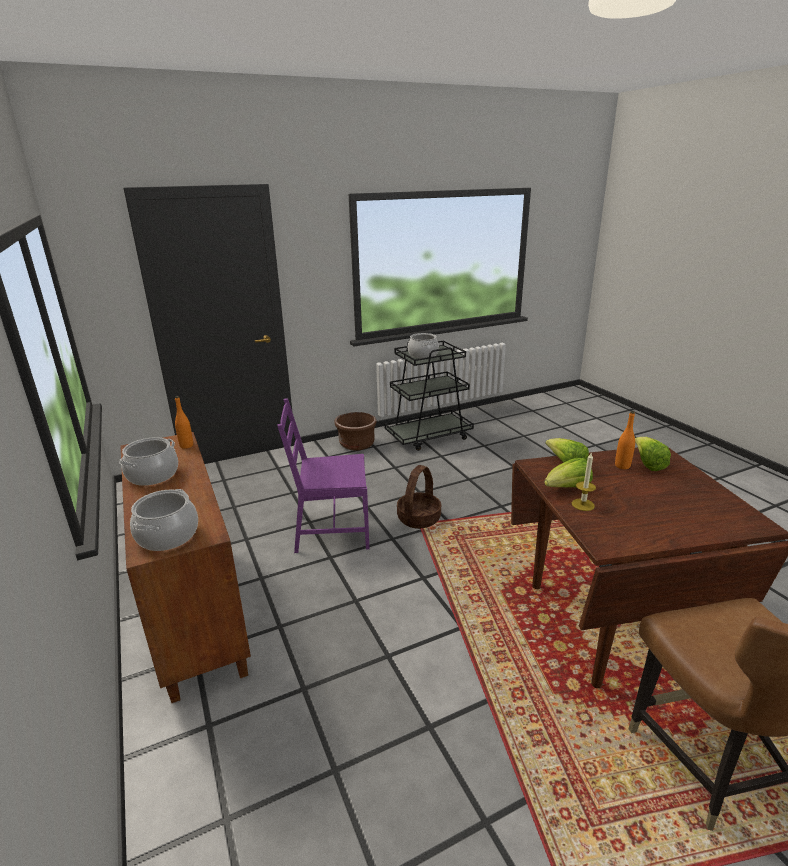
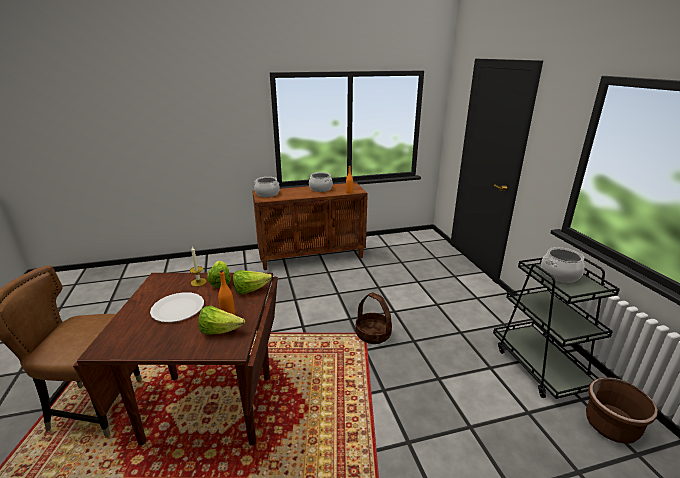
camera: 100 degrees right, 0 degrees up
purple chair [277,398,370,553] -> none
brown planter [335,412,377,451] -> brown planter moved to [586,377,658,444]
none -> white plate [150,292,204,322]

